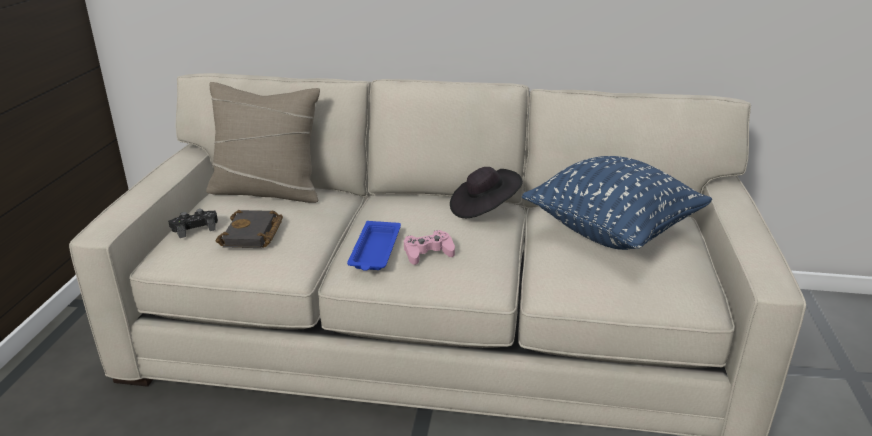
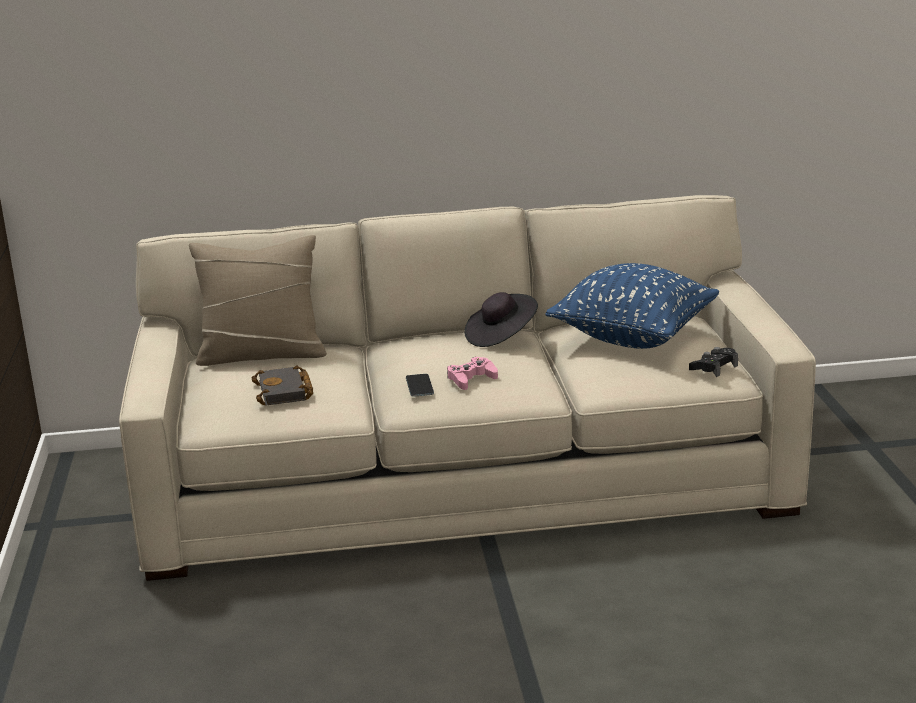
camera: 15 degrees left, 5 degrees down
black game controller [168,209,218,238] -> black game controller moved to [689,347,738,377]
blue tray [347,221,401,271] -> phone [406,374,434,397]

